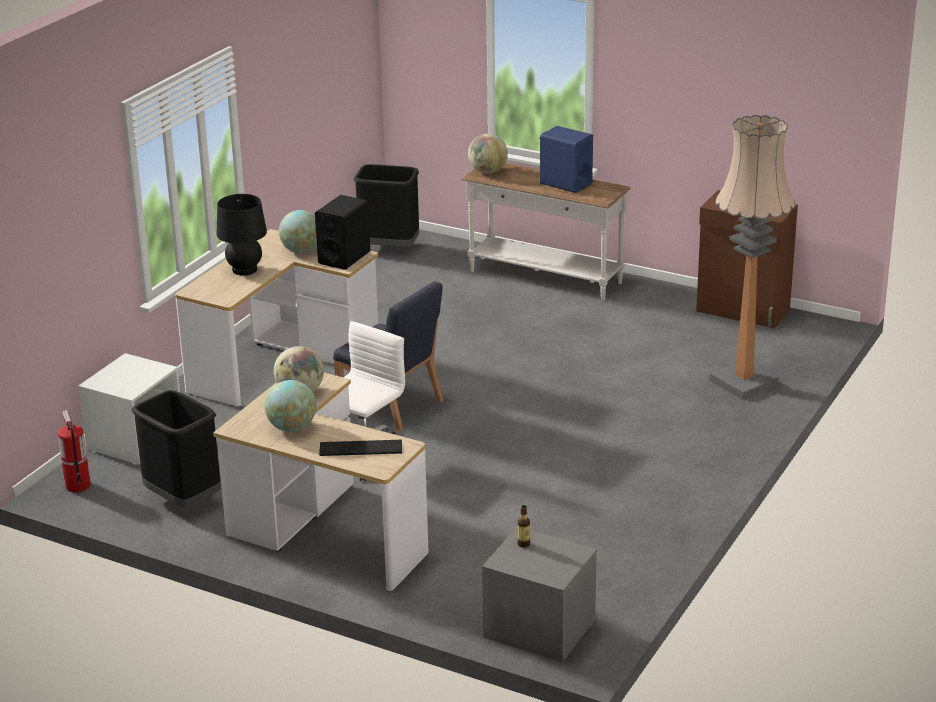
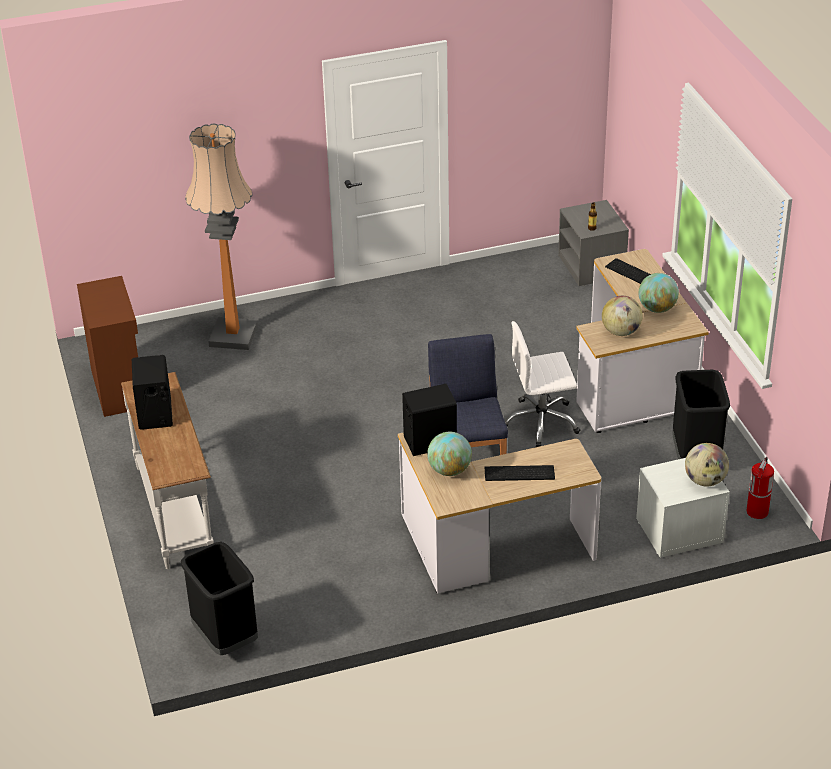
camera: 135 degrees left, 10 degrees up
black table lamp [217,194,267,276] -> keyboard [485,465,555,481]
globe [468,134,508,174] -> globe moved to [685,443,729,486]
blue speaker [540,126,593,193] -> black speaker [132,355,173,430]

